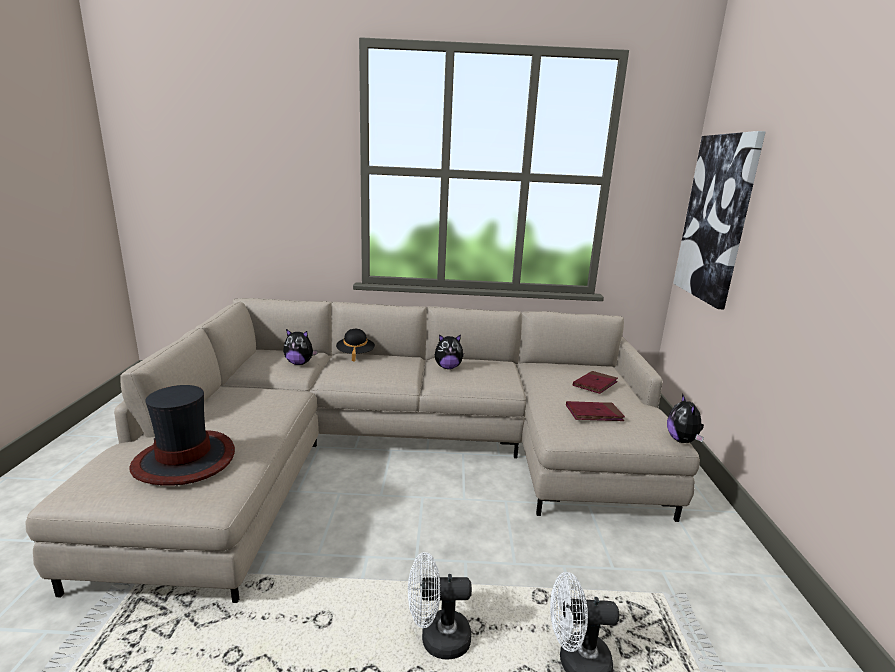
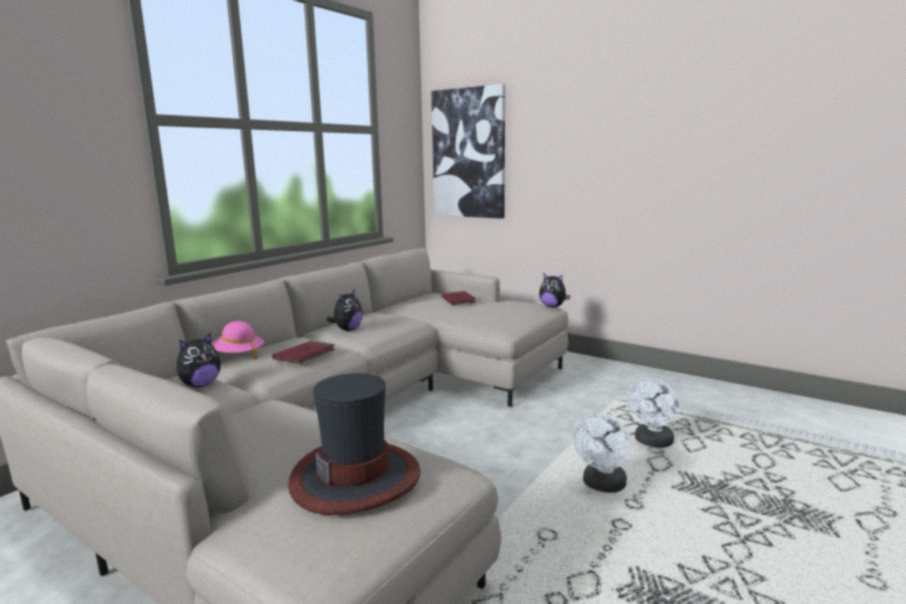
camera: 55 degrees left, 5 degrees down
black hat [336,329,375,362] -> pink hat [211,321,264,359]
red book [566,401,625,421] -> red book moved to [272,341,335,364]

